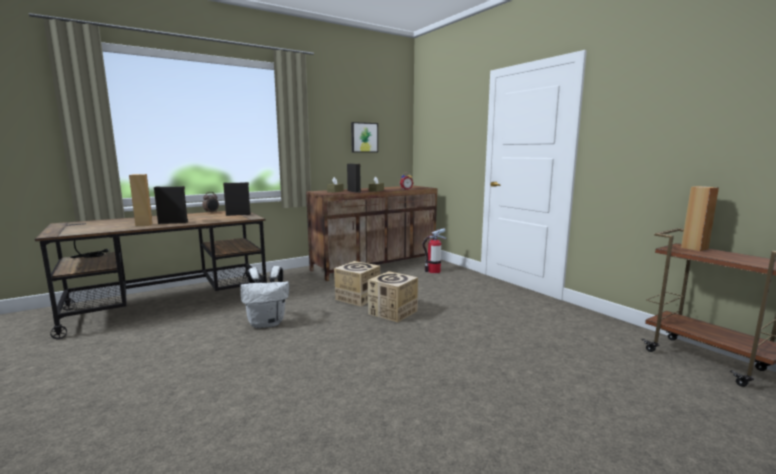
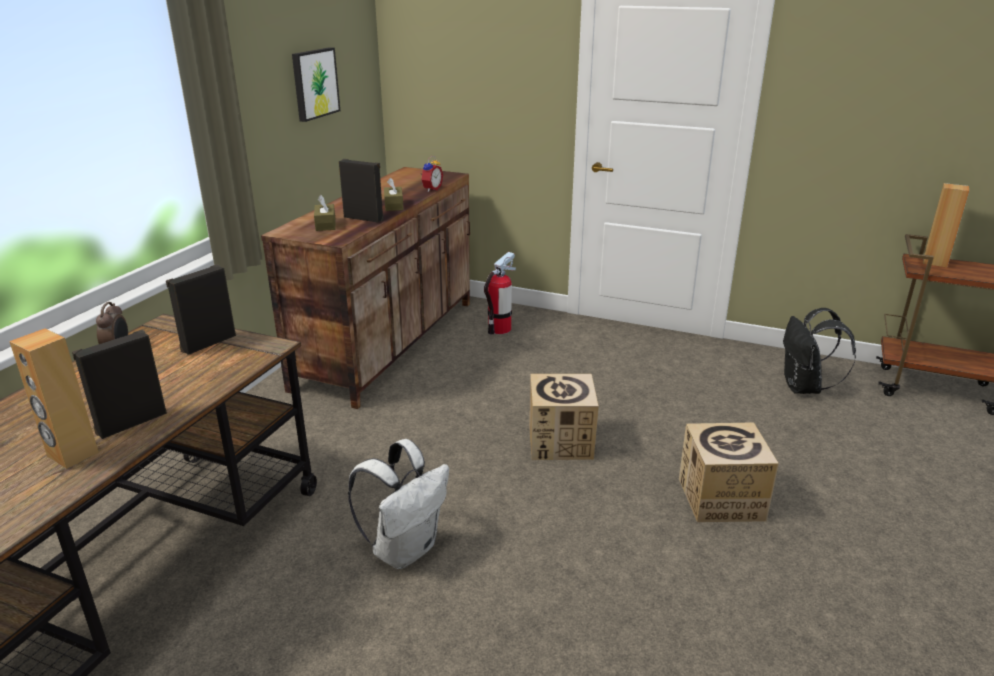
camera: 35 degrees left, 15 degrees up
cardboard box [334,261,380,307] -> cardboard box moved to [679,422,779,522]
none -> black backpack [783,308,856,394]

